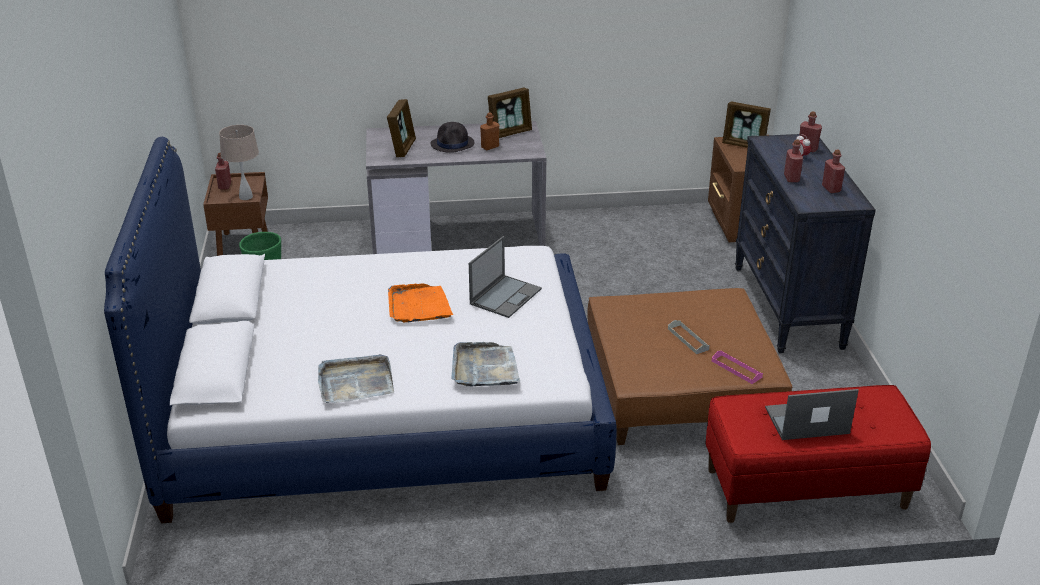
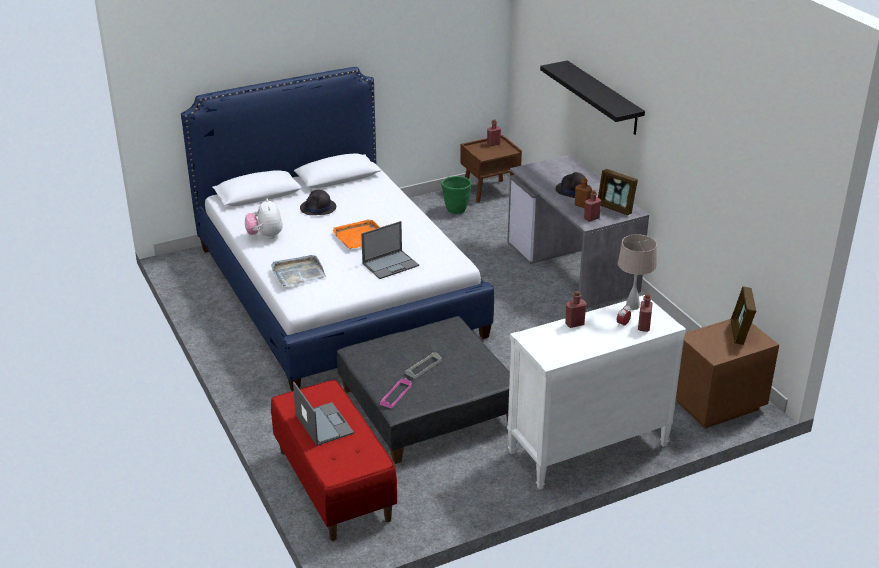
camera: 70 degrees right, 0 degrees up
beige table lamp [219,125,259,200] -> beige table lamp moved to [618,234,657,310]
grey tray [318,354,394,403] -> plush toy [245,199,283,239]
picture frame [387,99,416,157] -> none
laptop [469,236,542,318] -> laptop turned 45 degrees counterclockwise [361,221,419,279]
brown ottoman [587,288,792,445] -> grey ottoman [337,316,510,464]
black dresser [735,134,876,353] -> white dresser [507,295,686,490]
red bottle [822,150,845,193] -> red bottle moved to [584,190,601,222]
none -> black hat [300,190,336,215]
none -> black shelf [540,60,645,135]

